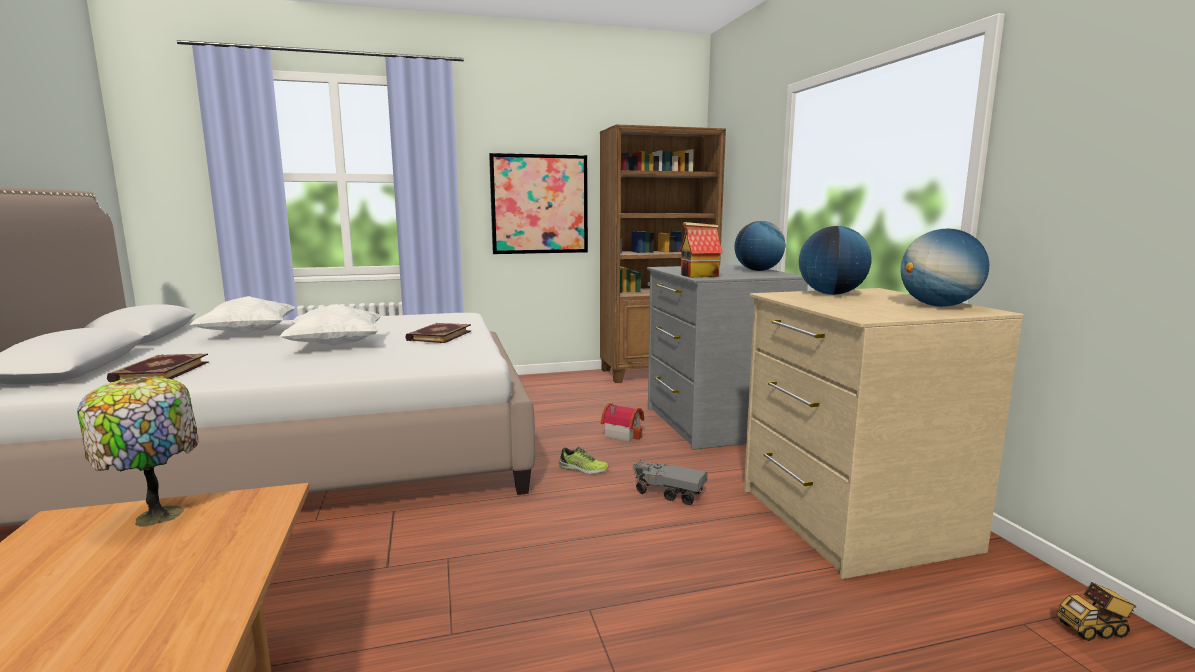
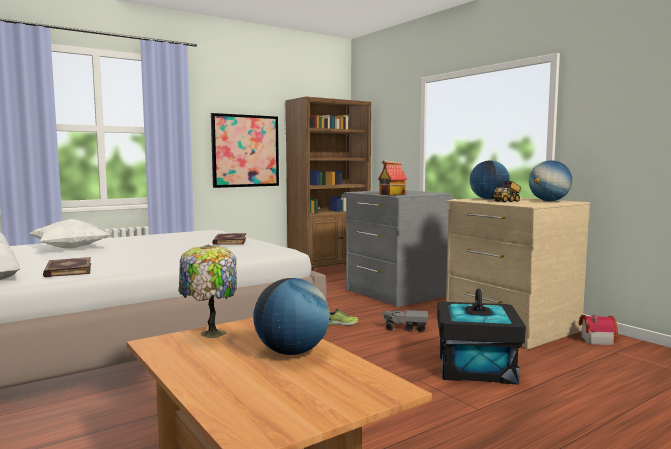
camera: 20 degrees left, 5 degrees down
white pillow [279,304,381,345] -> none
toy house [601,403,644,442] -> toy house moved to [578,315,618,345]
globe [734,221,786,271] -> globe moved to [253,278,330,355]
toy truck [1057,582,1137,641] -> toy truck moved to [493,181,521,202]
none -> black storage box [437,288,526,384]

